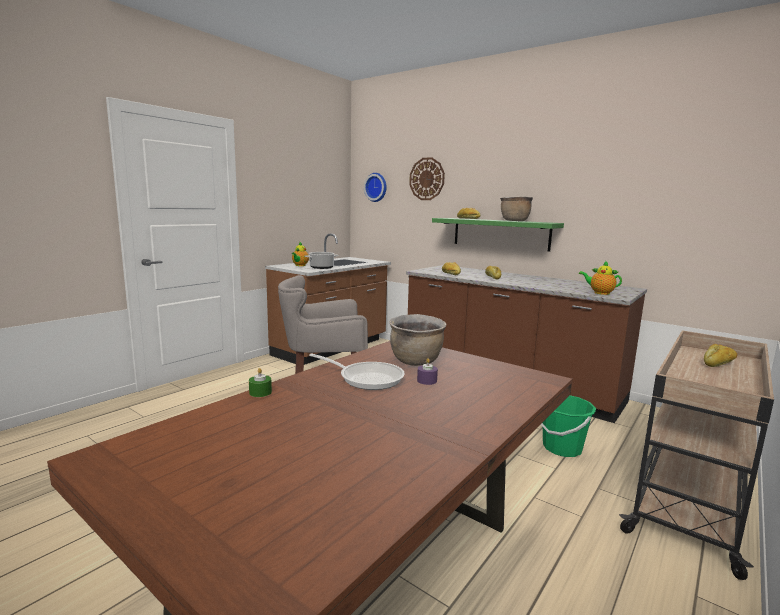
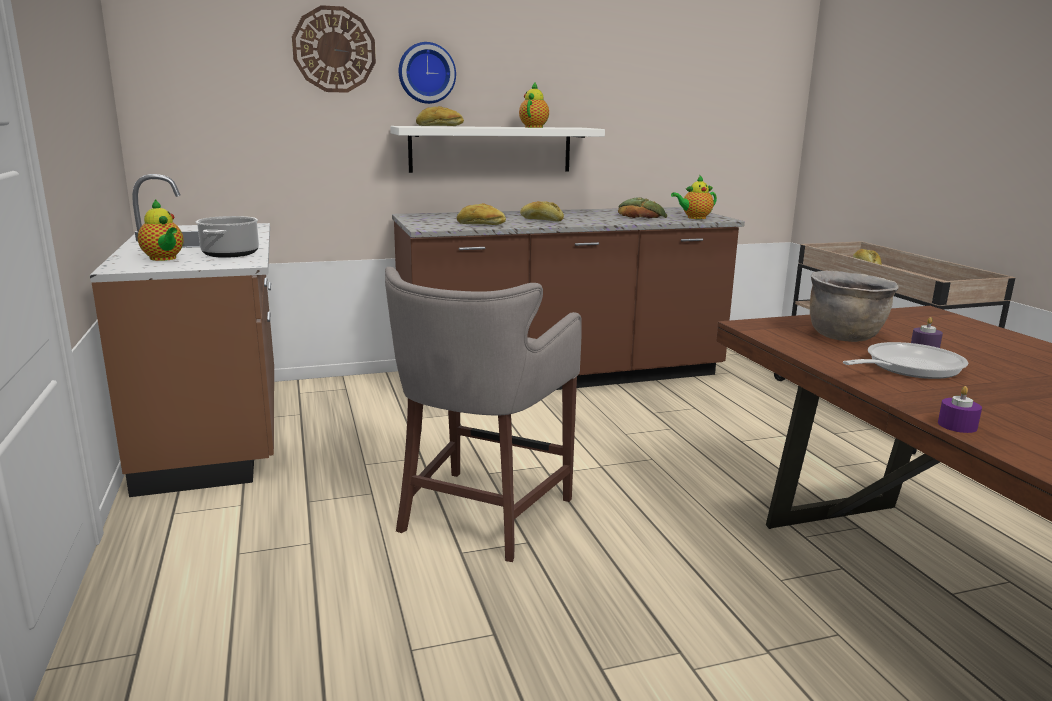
camera: 55 degrees left, 5 degrees up
green candle [249,368,272,397] -> purple candle [938,386,982,433]
wall clock [364,173,386,202] -> wall clock moved to [399,42,456,104]
green shelf [432,218,564,252] -> white shelf [390,126,605,173]
brown cooking pot [500,197,533,221] -> teapot [519,83,549,128]
green bucket [541,395,596,457] -> none
none -> bread [618,197,667,219]

